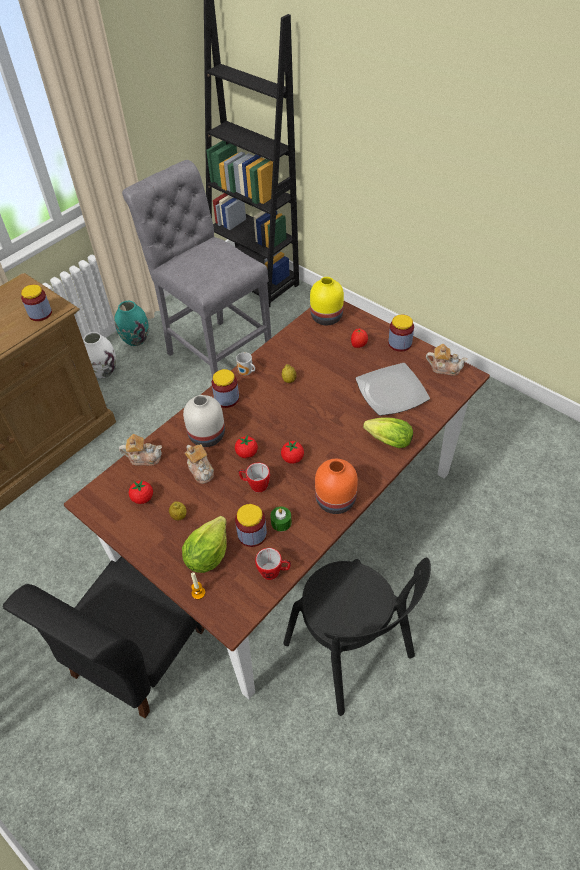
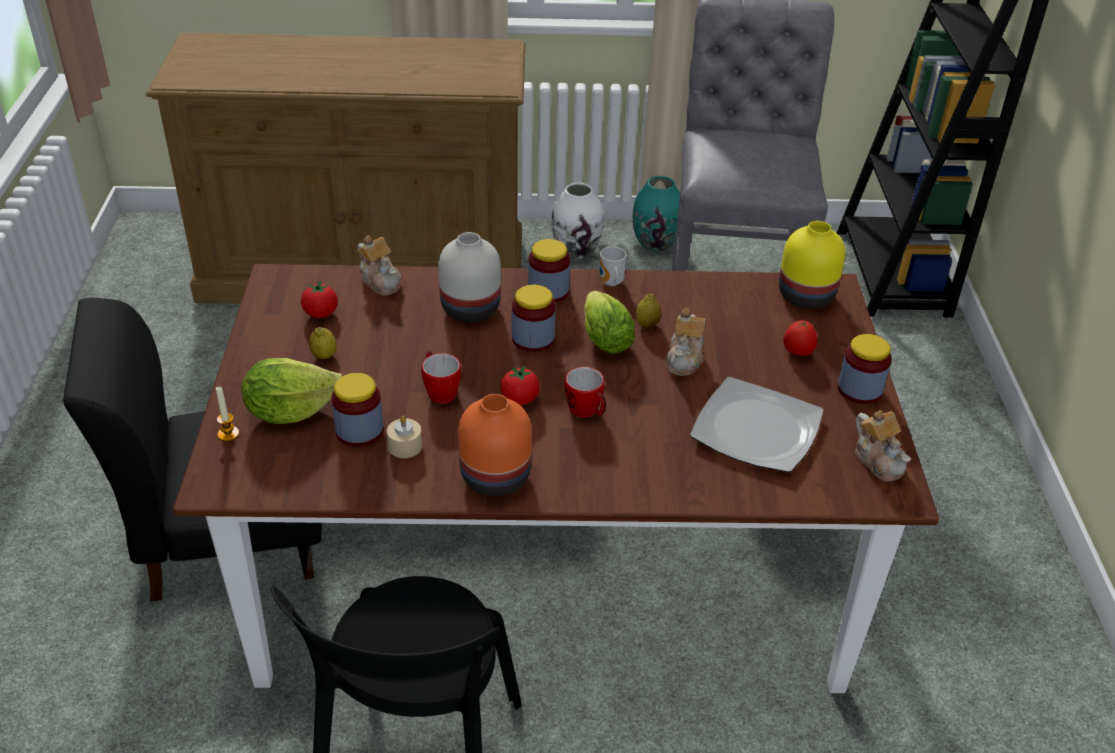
camera: 45 degrees right, 10 degrees down
jar [21,284,52,321] -> jar moved to [512,285,556,352]
teapot [185,444,214,484] -> teapot moved to [666,308,705,376]
tomato [235,435,258,458] -> none
mug [255,548,291,580] -> mug moved to [564,367,606,418]
green candle [270,507,292,531] -> beige candle [387,416,422,458]
lettuce [363,417,413,448] -> lettuce moved to [584,291,635,354]

